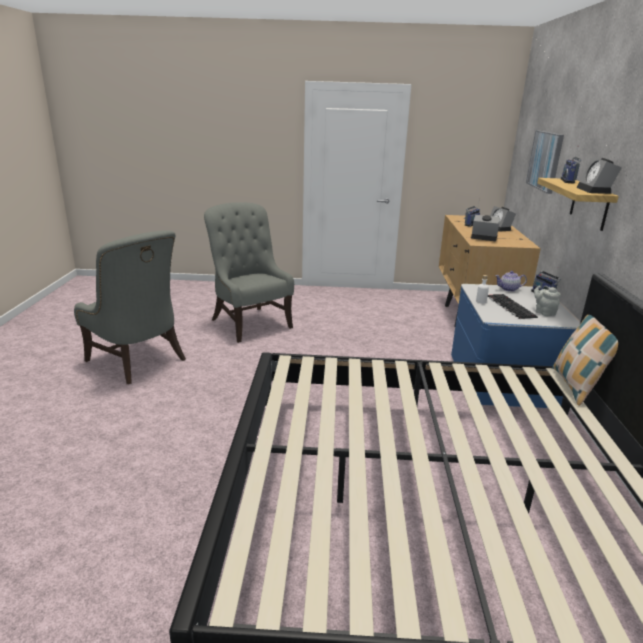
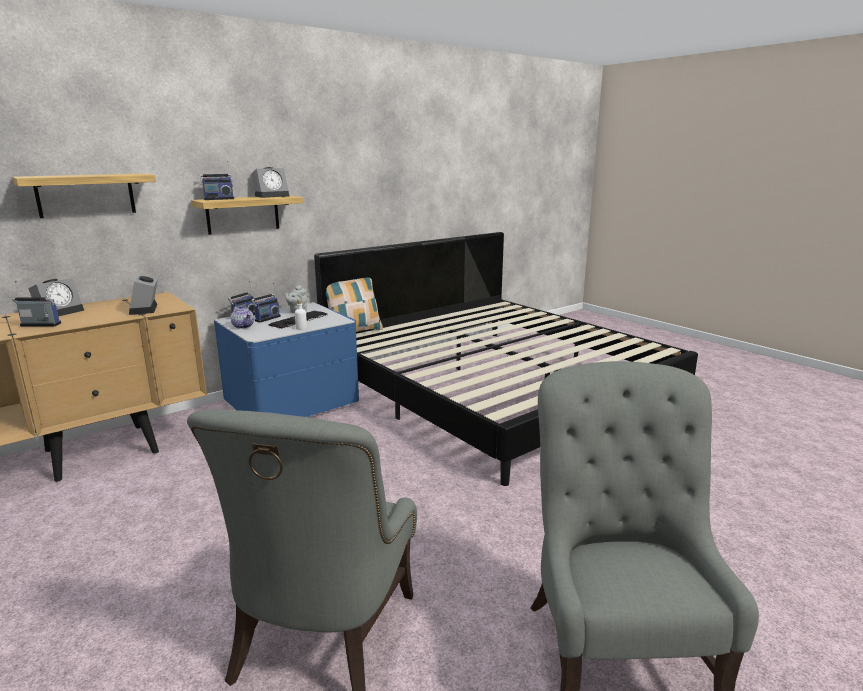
camera: 130 degrees left, 5 degrees down
picture [526,130,564,194] -> shelf [12,173,156,218]
none -> radio [251,283,281,323]

